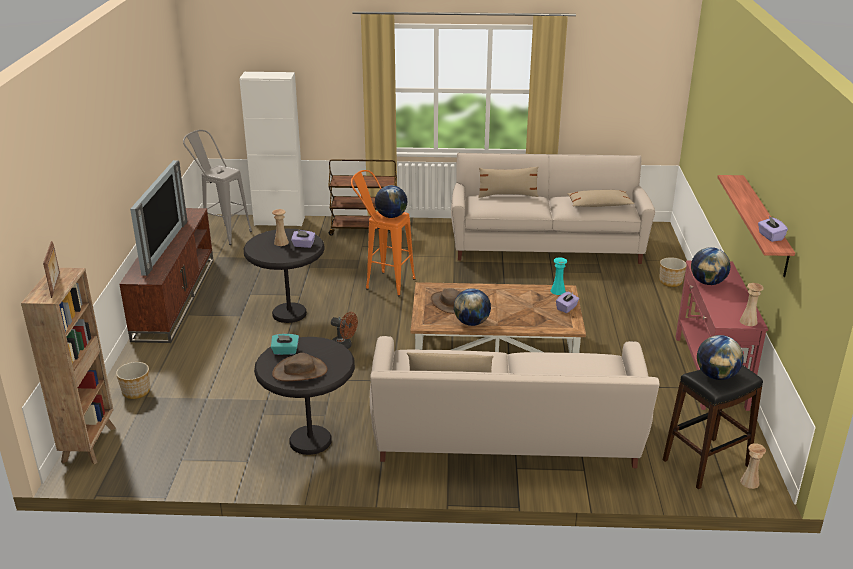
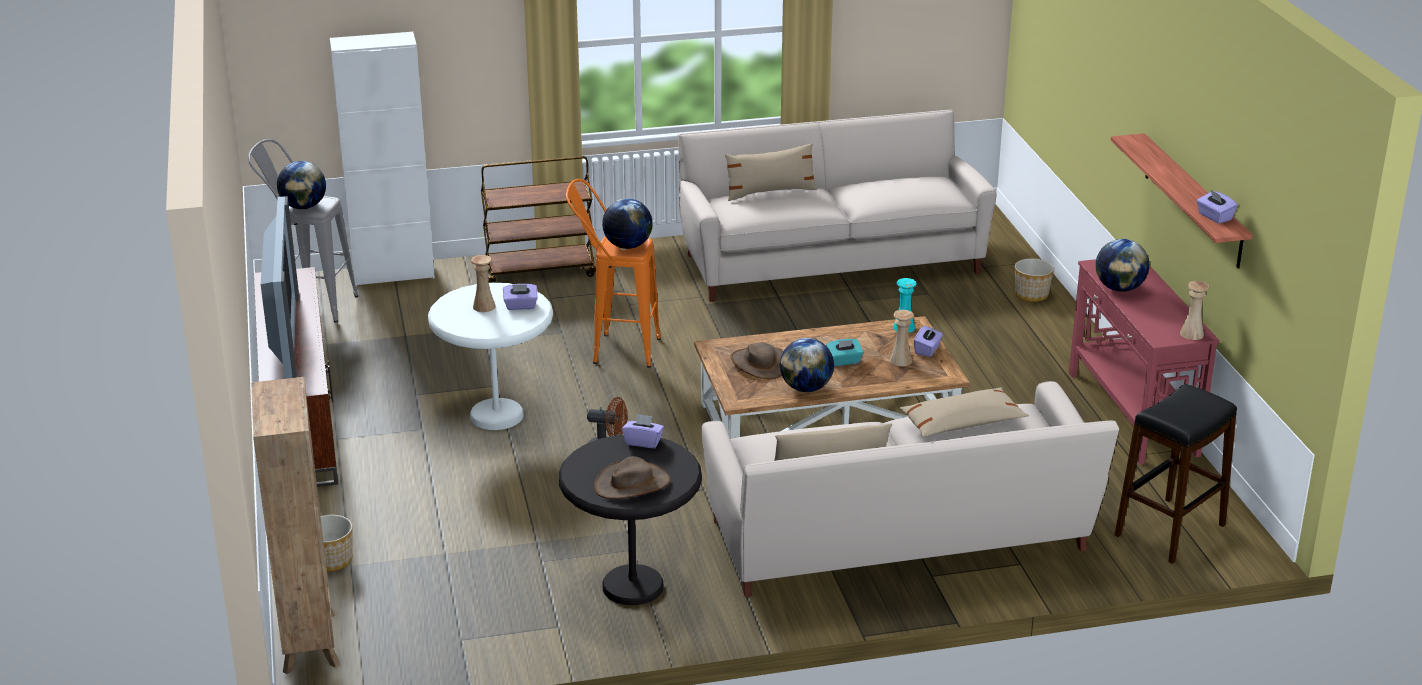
camera: 15 degrees left, 0 degrees up
picture frame [43,241,60,298] -> none
black side table [244,229,325,323] -> white side table [428,283,553,430]
turquoise tissue box [271,334,299,355] -> turquoise tissue box moved to [826,339,864,366]
beige pillow [567,190,635,207] -> beige pillow moved to [900,387,1029,437]
globe [697,335,744,380] -> globe moved to [277,161,326,209]
beige vase [740,443,766,489] -> beige vase moved to [890,310,914,366]
none -> purple tissue box [622,414,664,448]

